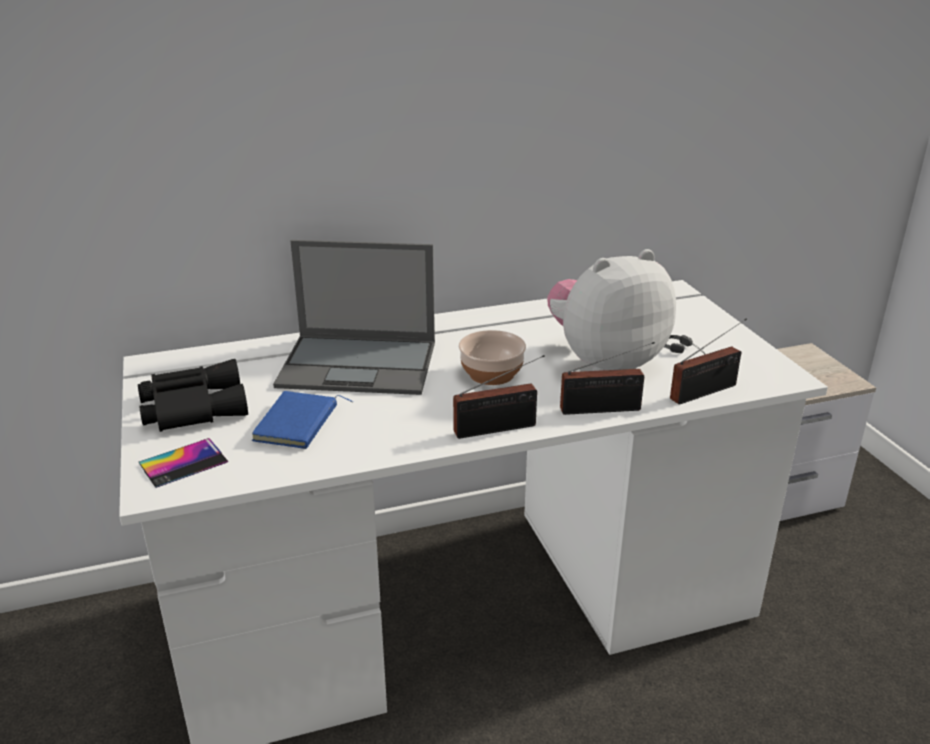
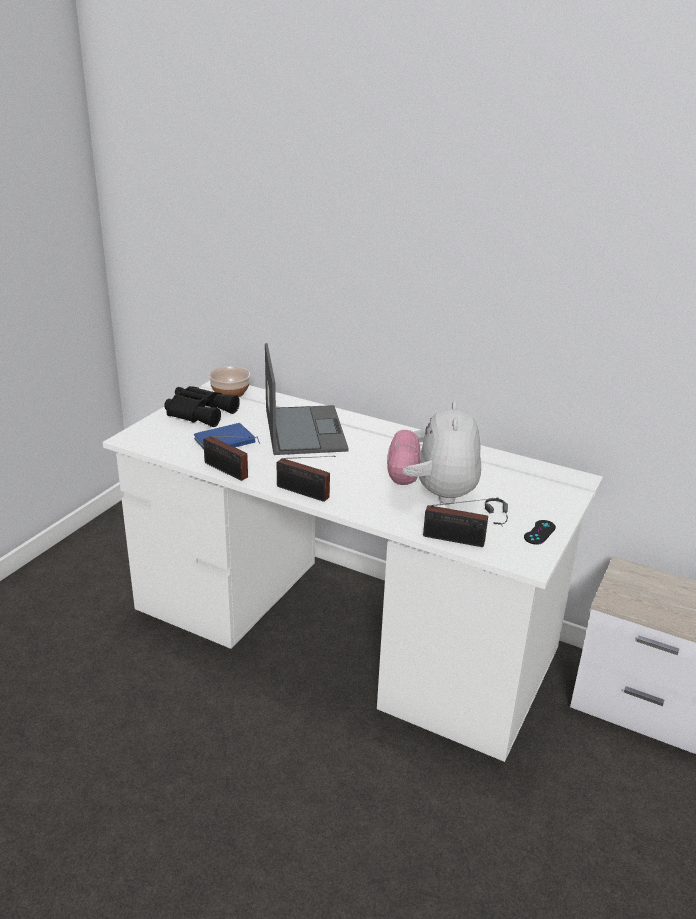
camera: 45 degrees right, 0 degrees up
phone [139,438,228,488] -> none
laptop [273,240,435,395] -> laptop turned 150 degrees counterclockwise [265,343,349,455]
bowl [459,330,526,385] -> bowl moved to [209,367,250,397]
plush toy [547,249,676,371] -> plush toy turned 105 degrees counterclockwise [387,401,481,504]
radio [560,342,655,415] -> radio moved to [203,436,250,481]
none -> black game controller [524,520,556,545]

